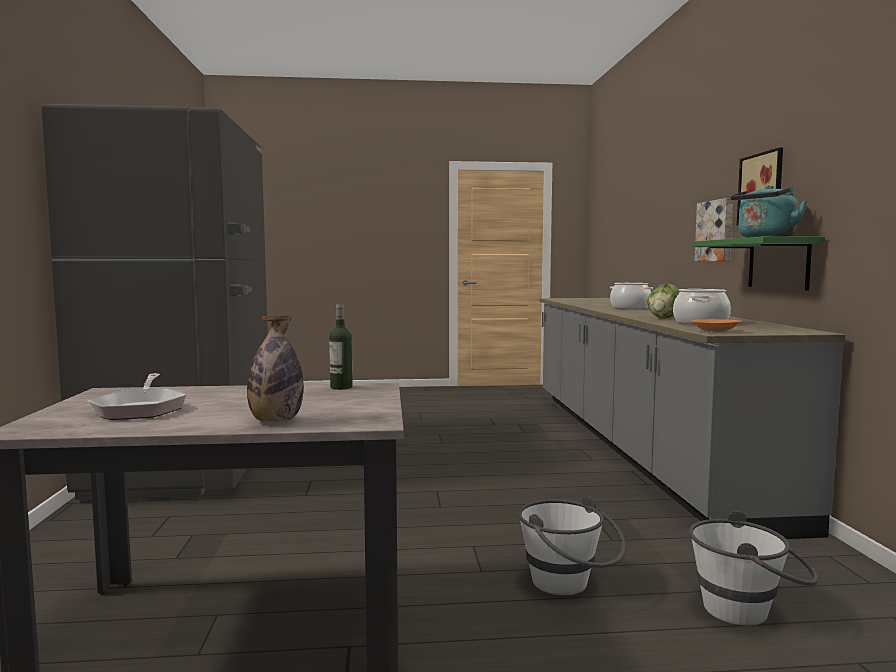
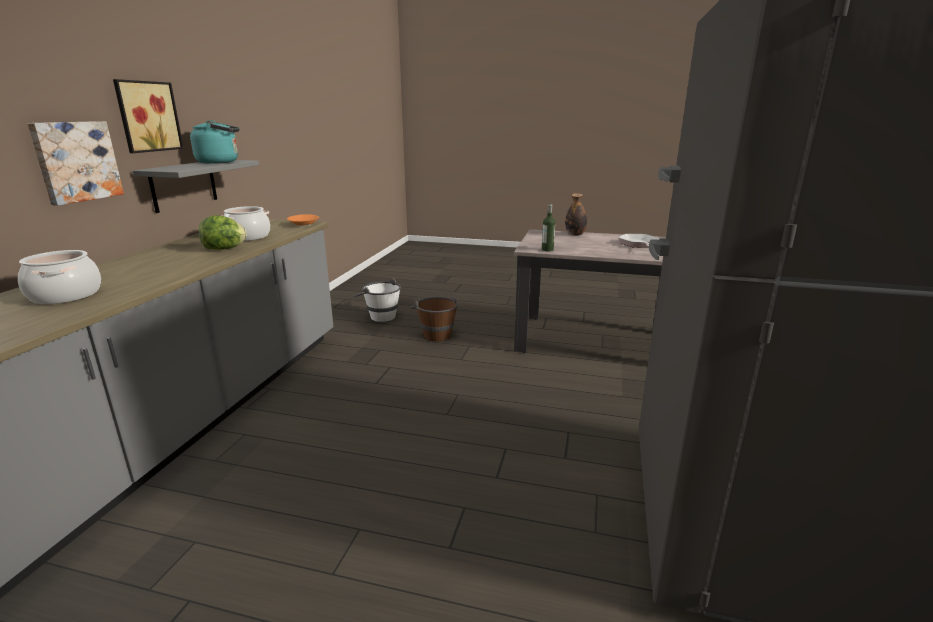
camera: 160 degrees left, 15 degrees up
white bucket [518,496,626,595] -> brown bucket [410,296,458,341]
green shelf [692,236,825,290] -> grey shelf [133,160,259,213]

